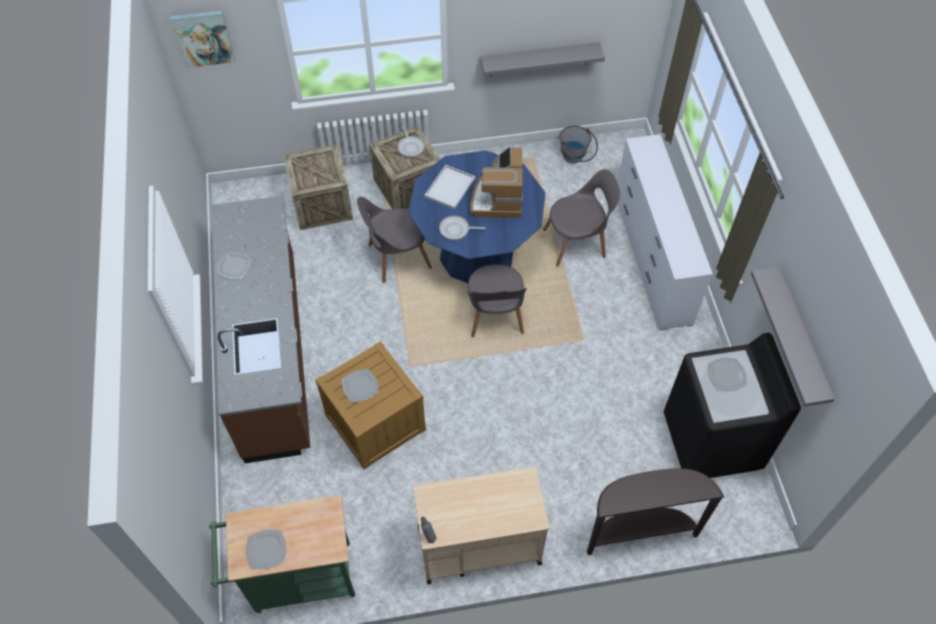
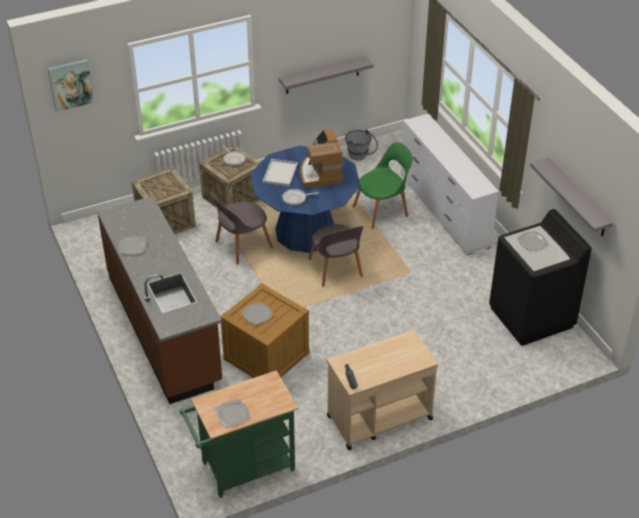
camera: 15 degrees left, 15 degrees down
grey chair [543,169,620,267] -> green chair [353,142,413,229]
brown console table [587,468,724,555] -> none

